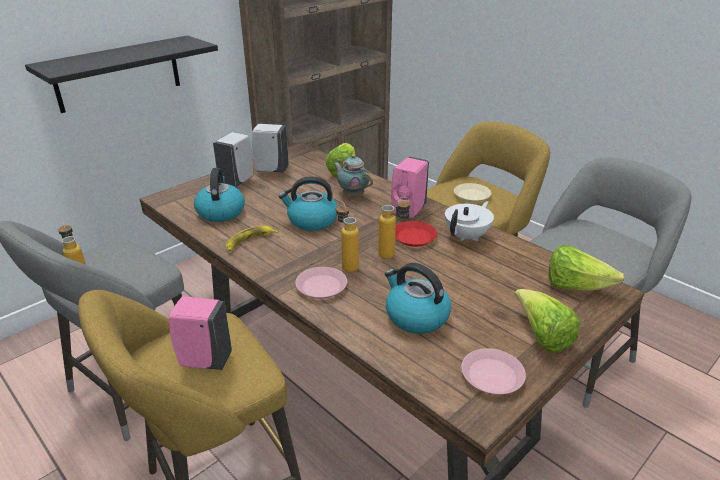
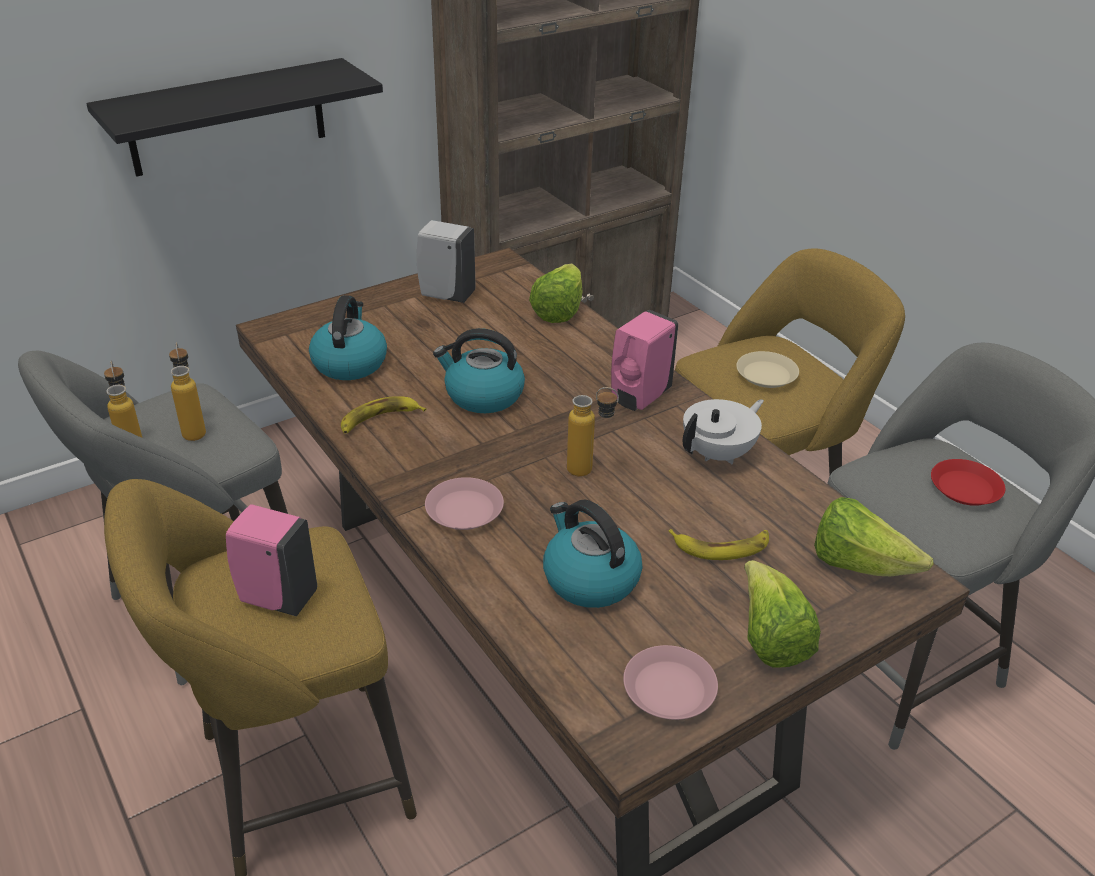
camera: 10 degrees right, 5 degrees up
white soap dispenser [213,132,253,187] -> none
teapot [334,154,373,197] -> none
bottle [336,201,359,273] -> bottle moved to [169,342,206,441]
red plate [395,221,437,247] -> red plate moved to [931,459,1005,506]
none -> banana [668,529,769,560]

